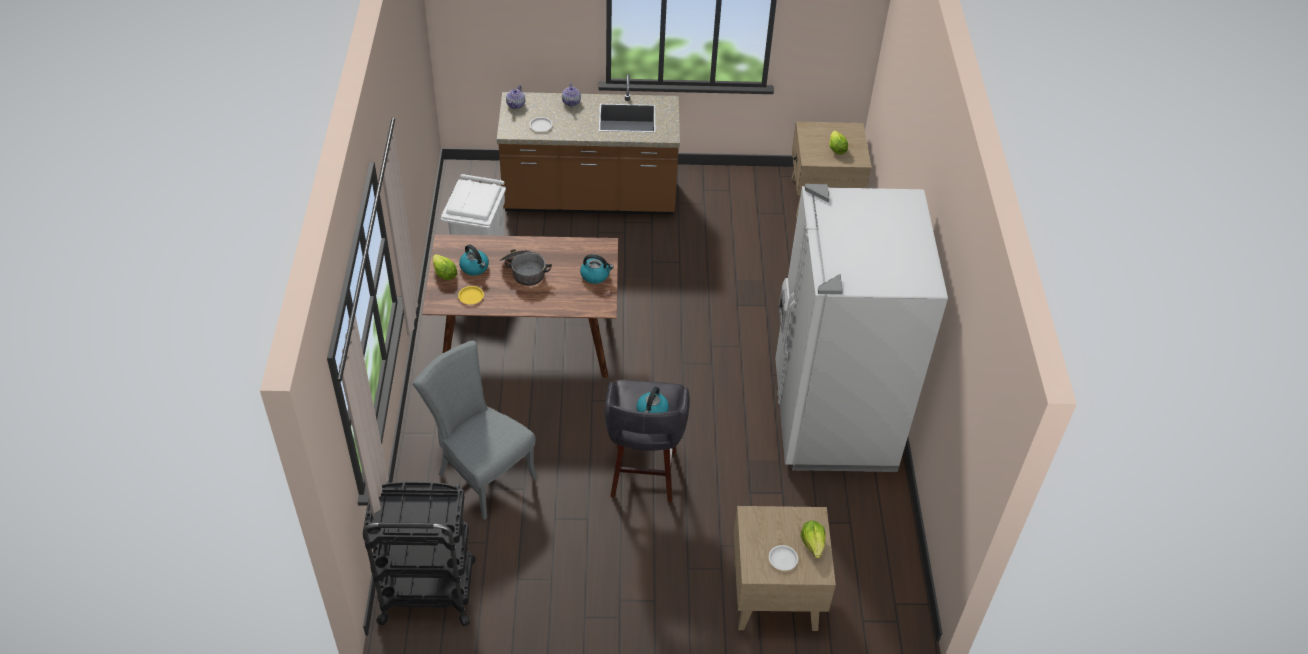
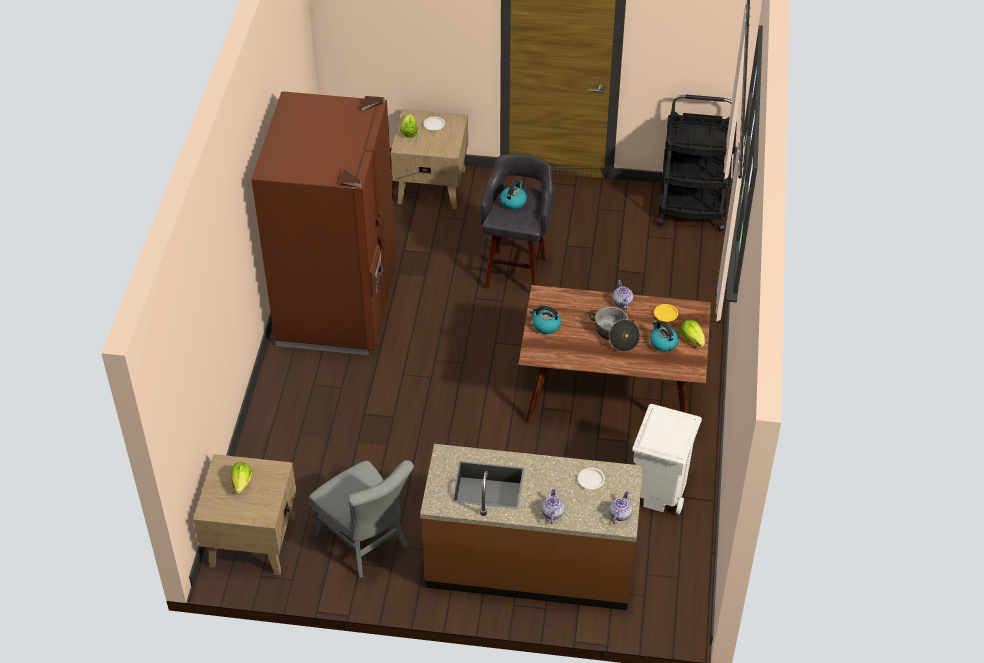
camera: 170 degrees left, 0 degrees up
grey chair [413,341,537,520] -> grey chair moved to [308,460,414,578]
white fridge [775,184,948,472] -> brown fridge [251,91,397,355]
none -> teapot [612,280,633,310]

